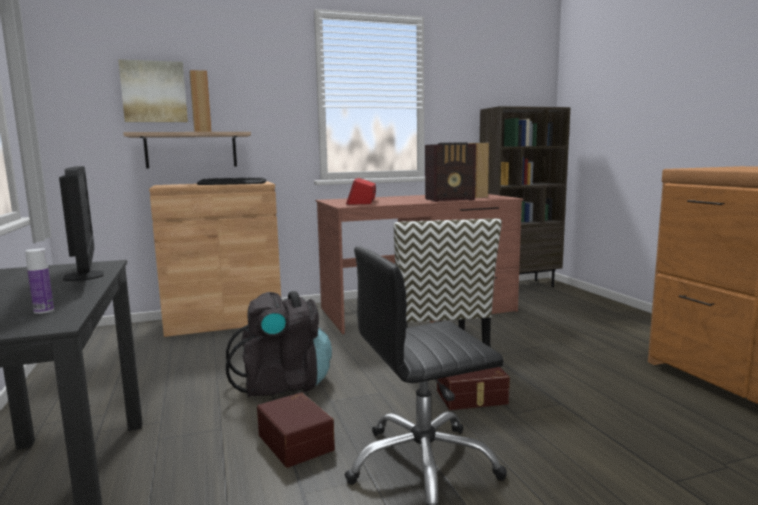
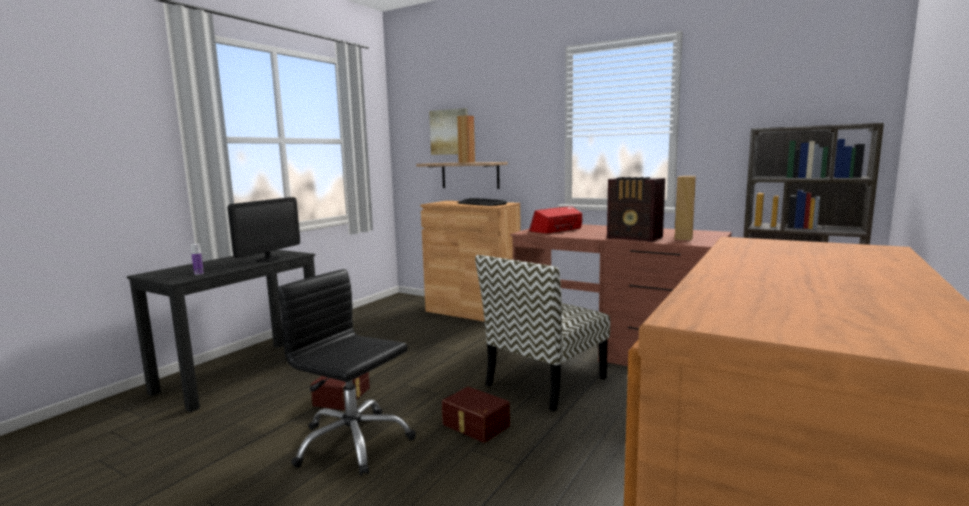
camera: 50 degrees right, 0 degrees up
black backpack [226,291,332,397] -> none

